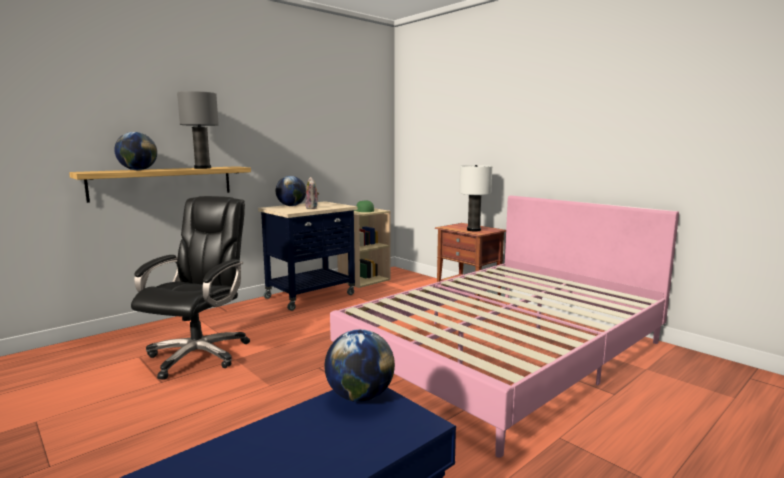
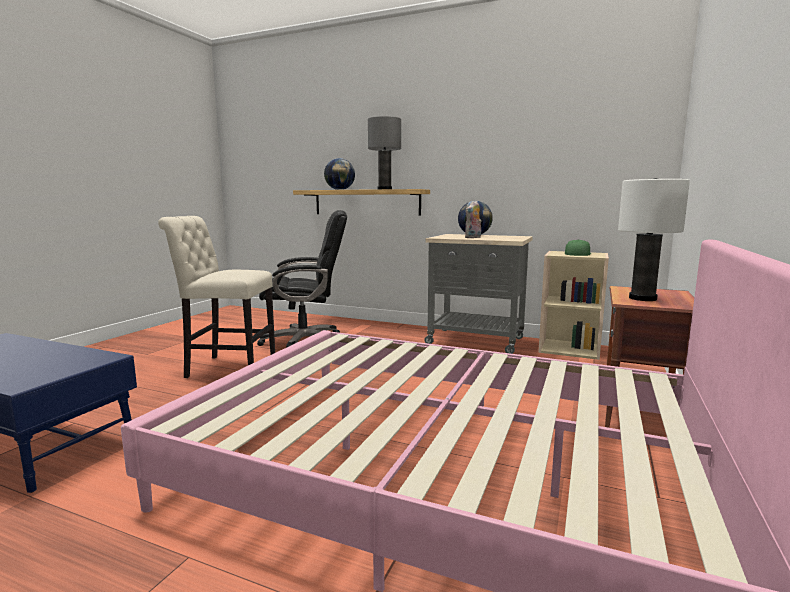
camera: 65 degrees right, 0 degrees up
blue cart [258,201,357,311] -> grey cart [424,234,533,354]
globe [325,329,395,402] -> none
none -> beige stool [158,216,275,378]

